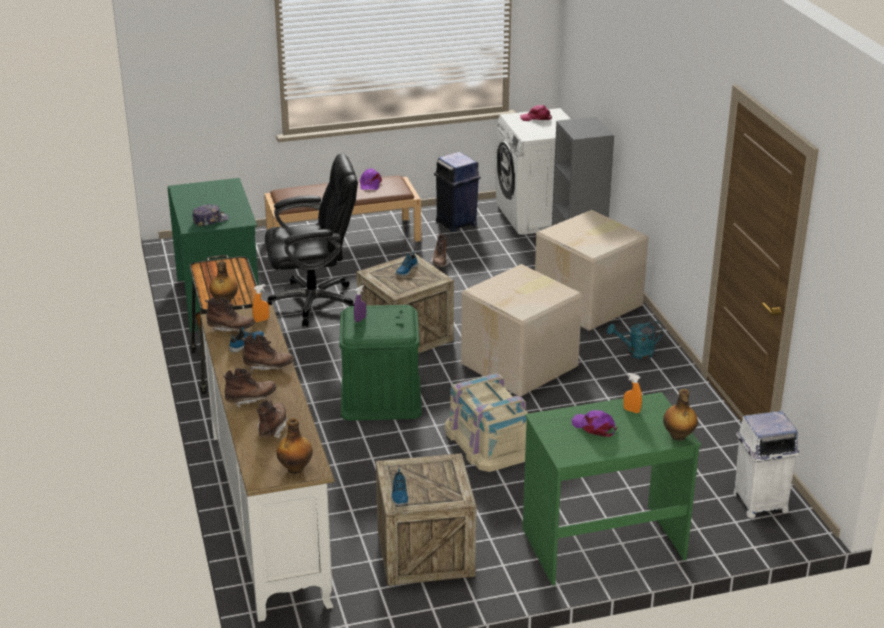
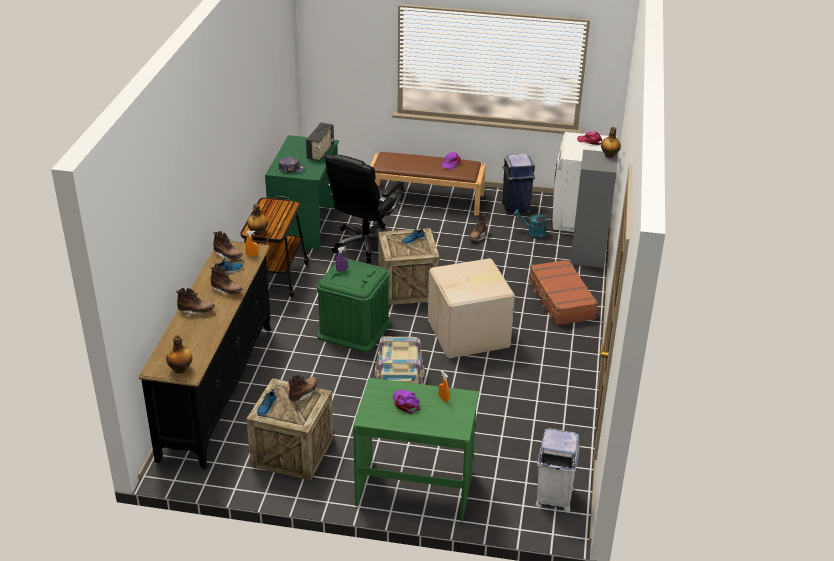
camera: 25 degrees right, 5 degrees up
white dresser [200,305,335,622] -> black dresser [139,241,271,470]
brown boot [256,400,288,439] -> brown boot moved to [288,375,318,403]
black office chair [265,153,358,327] -> black office chair turned 105 degrees clockwise [325,155,404,264]
cardboard box [535,210,648,331] -> brown suitcase [529,259,598,325]
turquoise watering can [607,321,663,359] -> turquoise watering can moved to [513,209,552,239]
bottle [663,389,698,441] -> bottle moved to [601,127,621,158]
none -> radio [306,123,334,161]

